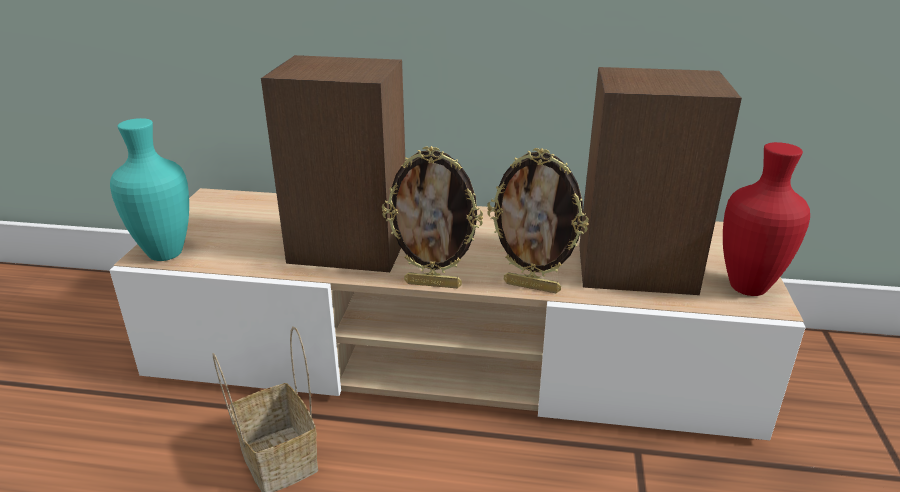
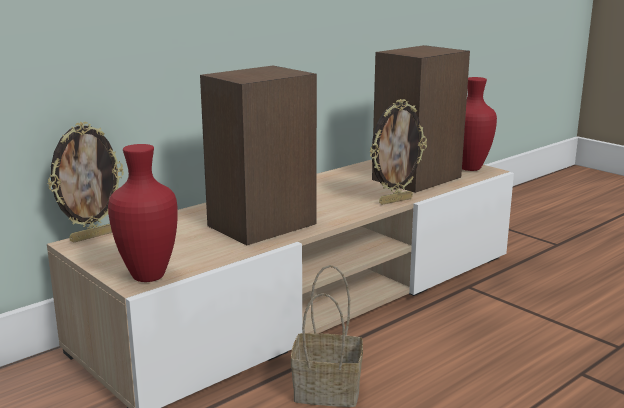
camera: 50 degrees left, 10 degrees down
turquoise vase [110,118,189,261] -> red vase [108,144,178,282]
picture frame [382,146,483,288] -> picture frame moved to [47,122,124,242]

